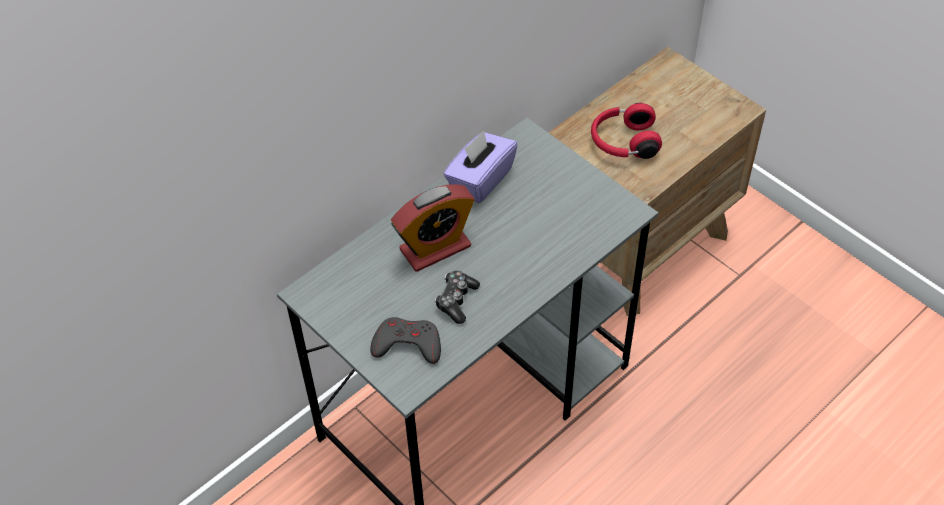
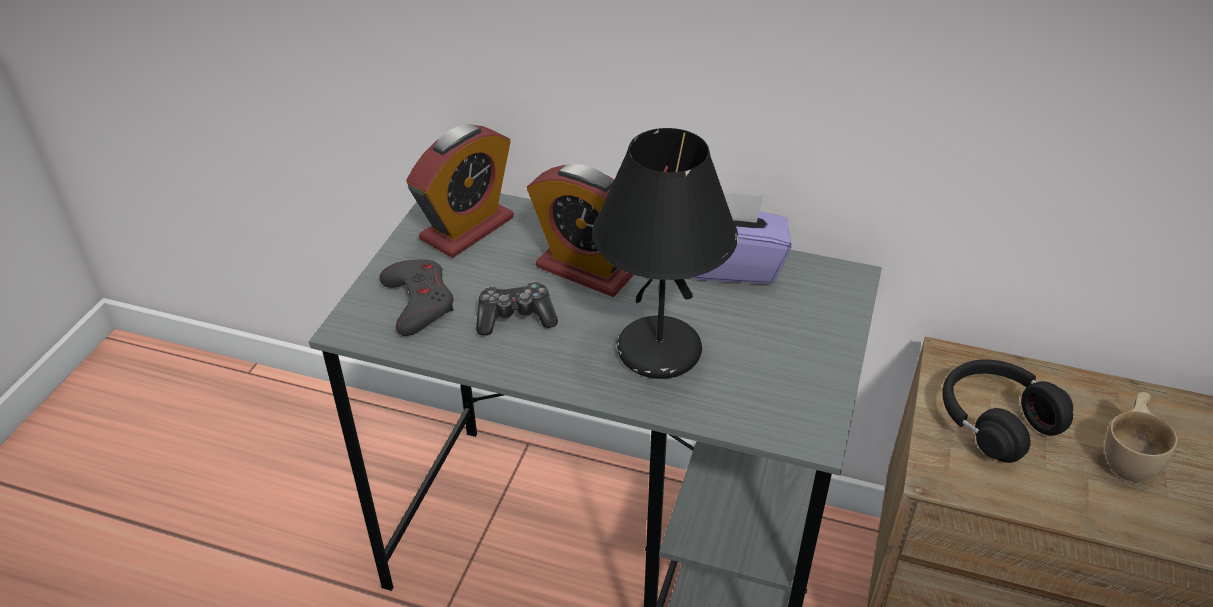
camera: 60 degrees right, 10 degrees down
red headphones [591,103,662,159] -> black headphones [942,360,1073,463]
none -> alarm clock [406,124,514,258]
none -> black table lamp [592,128,738,379]
none -> beige cup [1105,392,1177,482]

